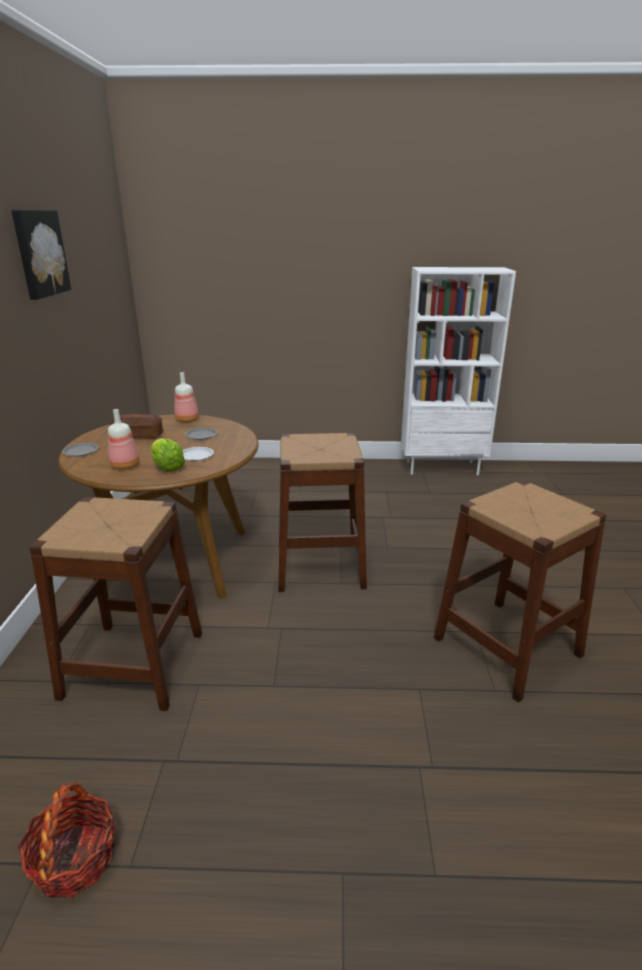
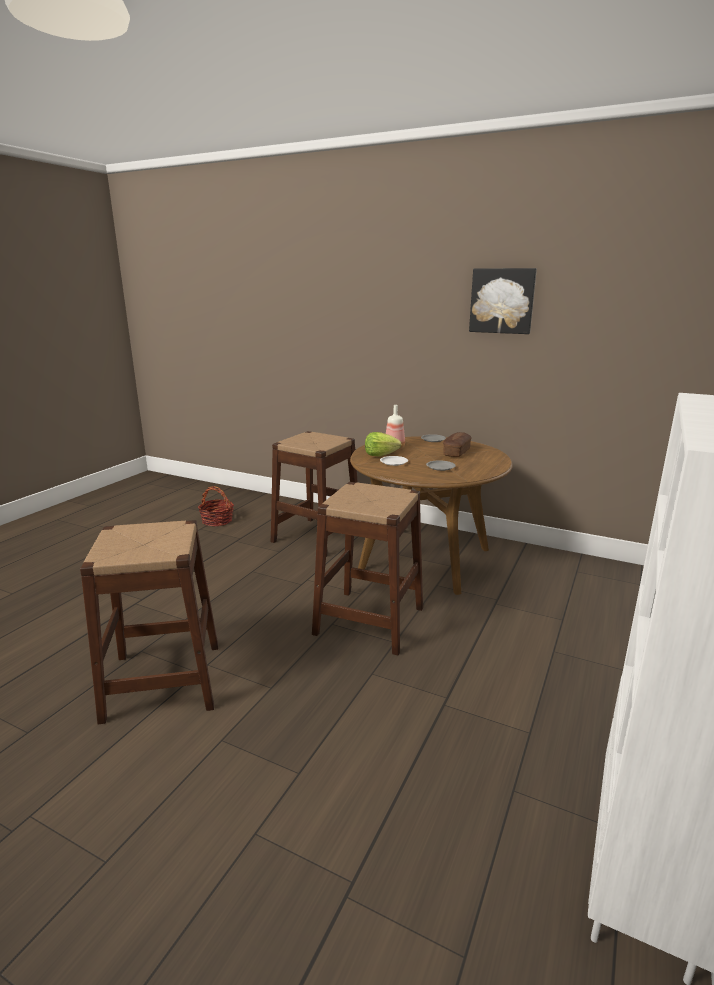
camera: 115 degrees right, 5 degrees down
bottle [174,372,199,423] -> none

